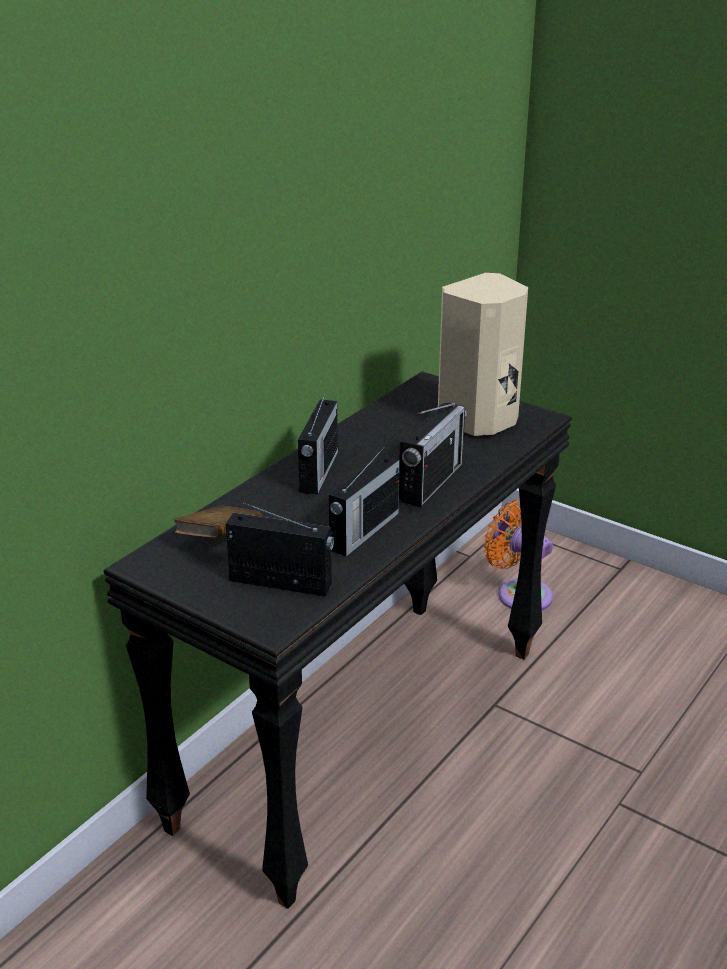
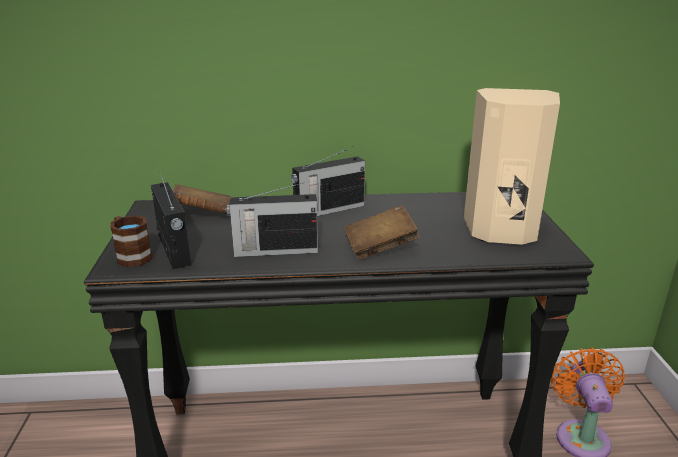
camera: 50 degrees right, 5 degrees down
radio [399,402,467,507] -> brown book [344,205,419,260]
none -> brown mug [111,215,152,267]

